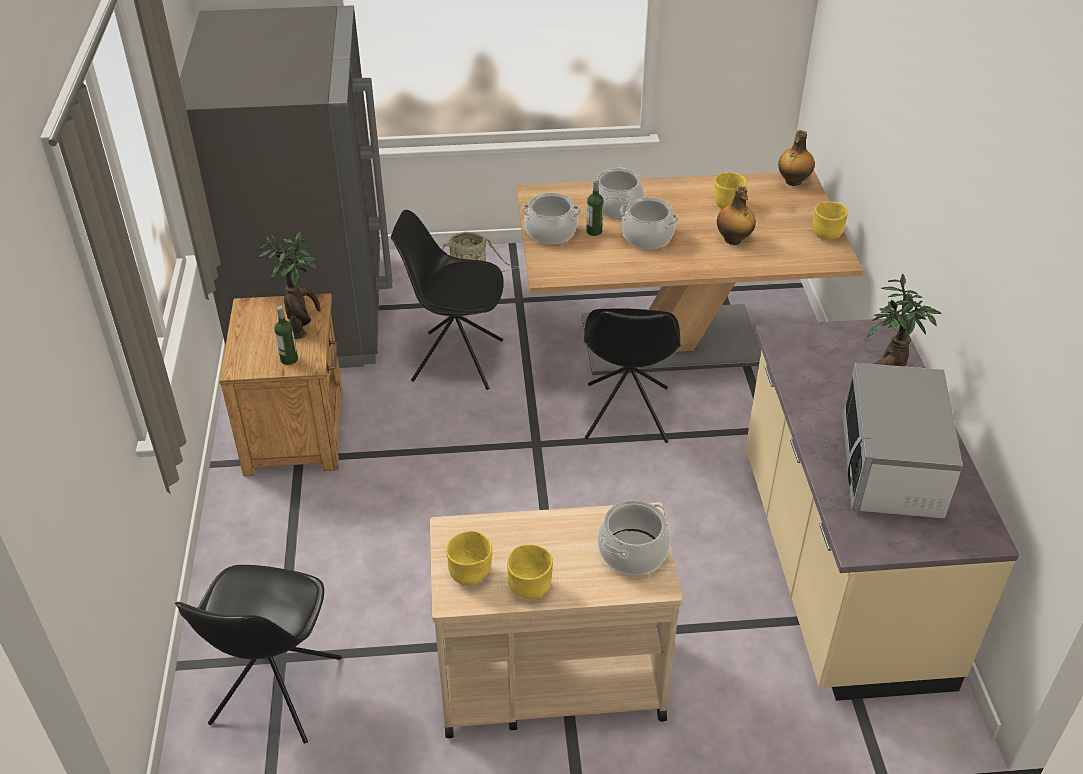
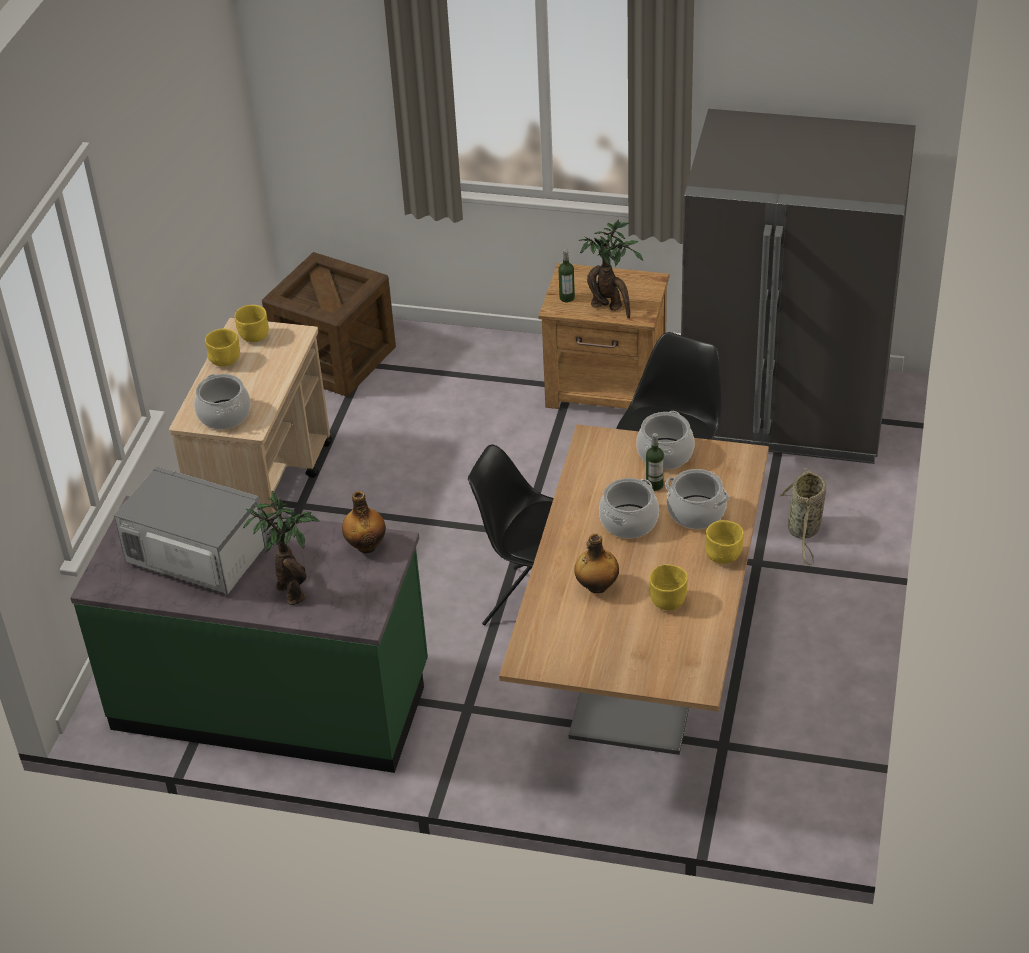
camera: 110 degrees right, 0 degrees up
black chair [175,565,342,744] -> crate [262,252,396,397]
beige counter [746,318,1019,701] -> green counter [70,496,428,773]
bottle [778,130,815,186] -> bottle moved to [342,491,386,553]
yellow bowl [812,202,848,240] -> yellow bowl moved to [706,520,744,564]

